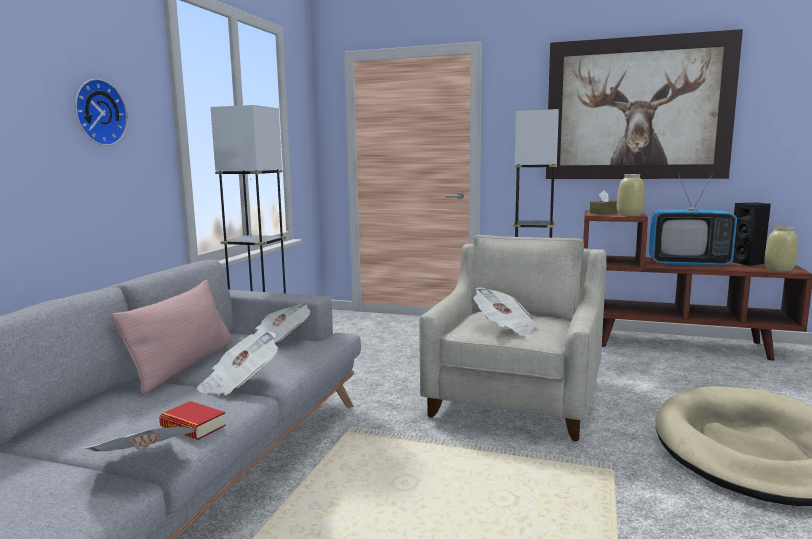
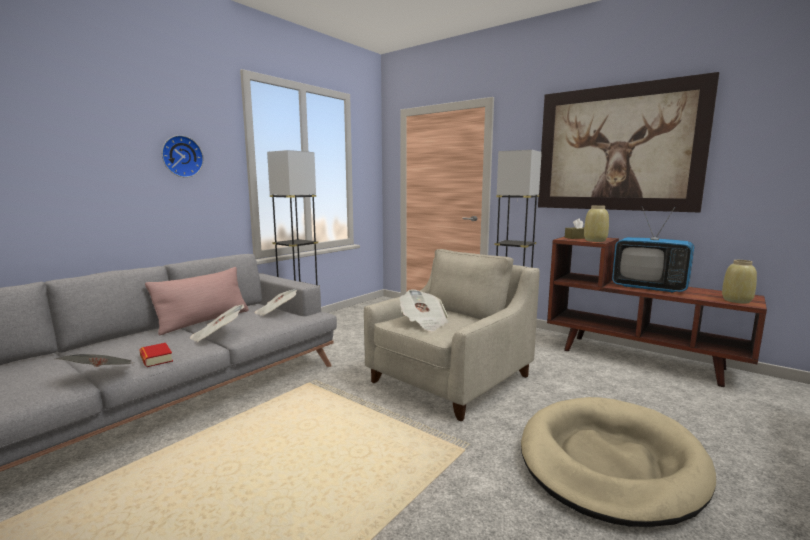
camera: 20 degrees right, 0 degrees up
black speaker [732,203,771,266] -> none

